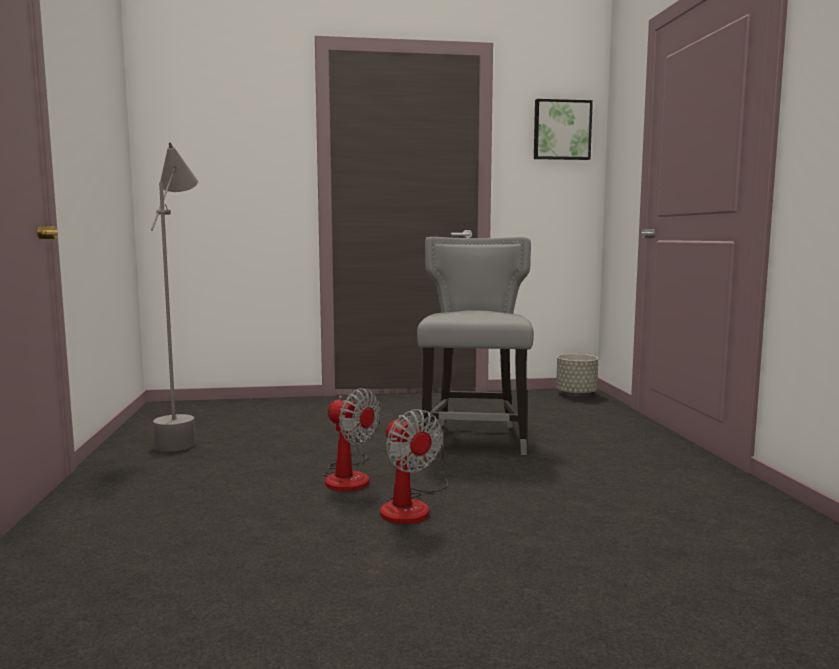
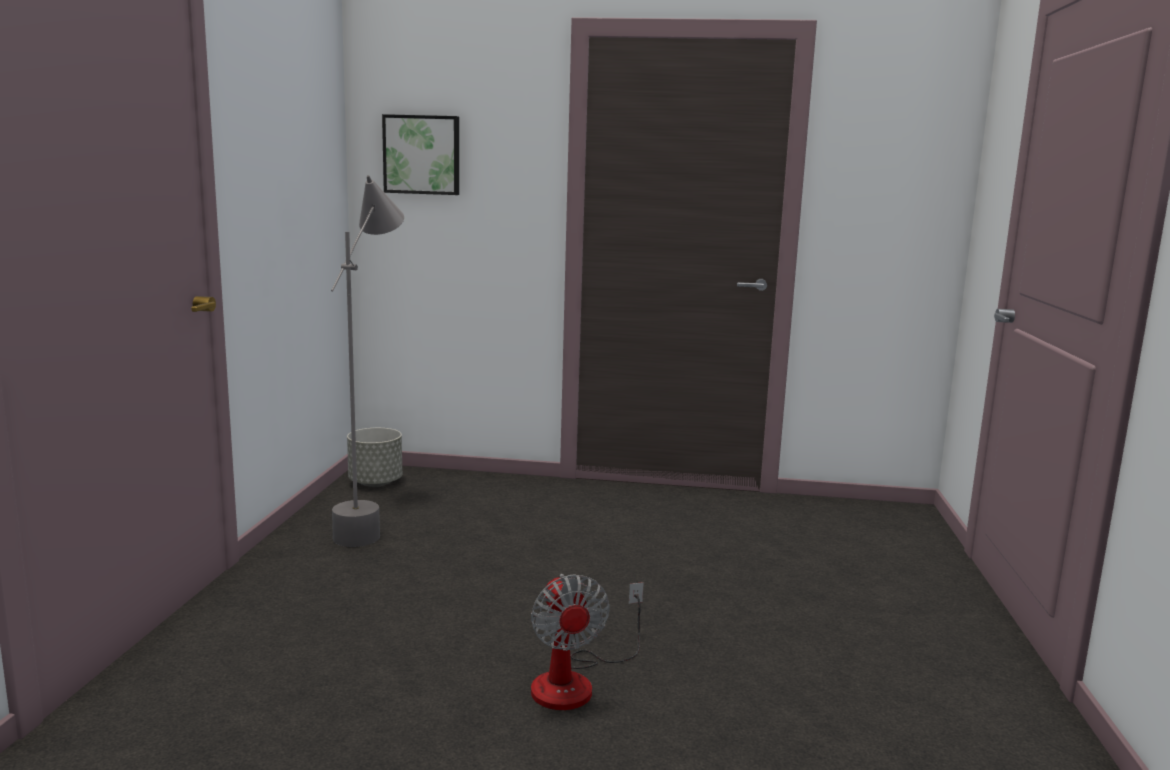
camera: 15 degrees right, 5 degrees up
fan [323,388,380,491] -> none
grey chair [417,237,534,455] -> none
picture [534,99,593,160] -> picture moved to [382,114,459,195]
grey planter [556,354,598,397] -> grey planter moved to [347,428,402,487]

